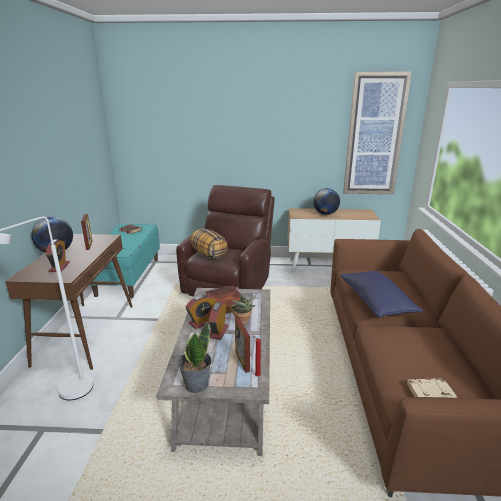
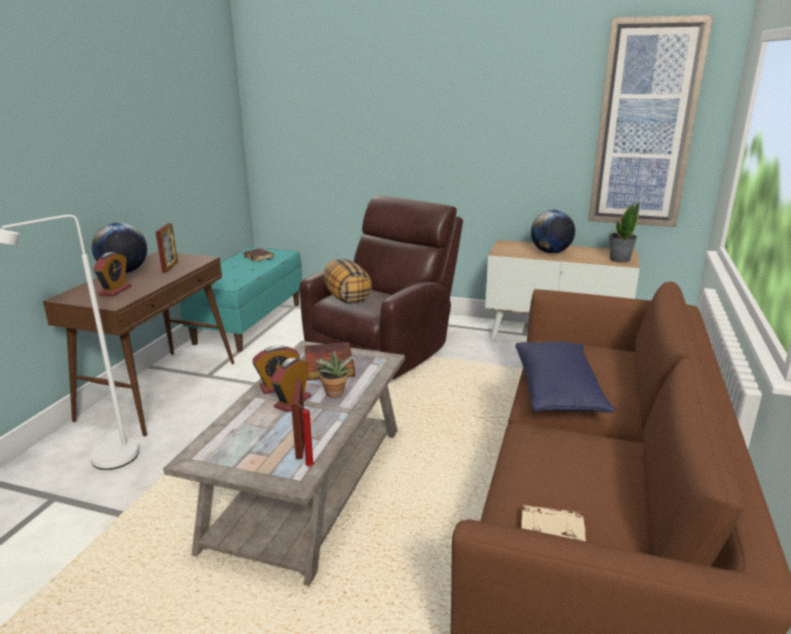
camera: 15 degrees right, 0 degrees up
potted plant [178,322,212,393] -> potted plant moved to [609,202,639,263]

